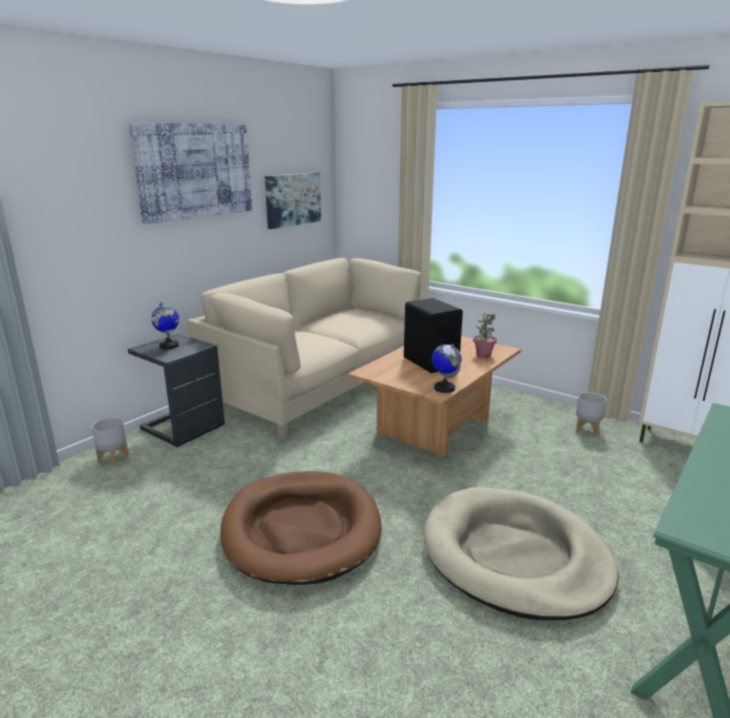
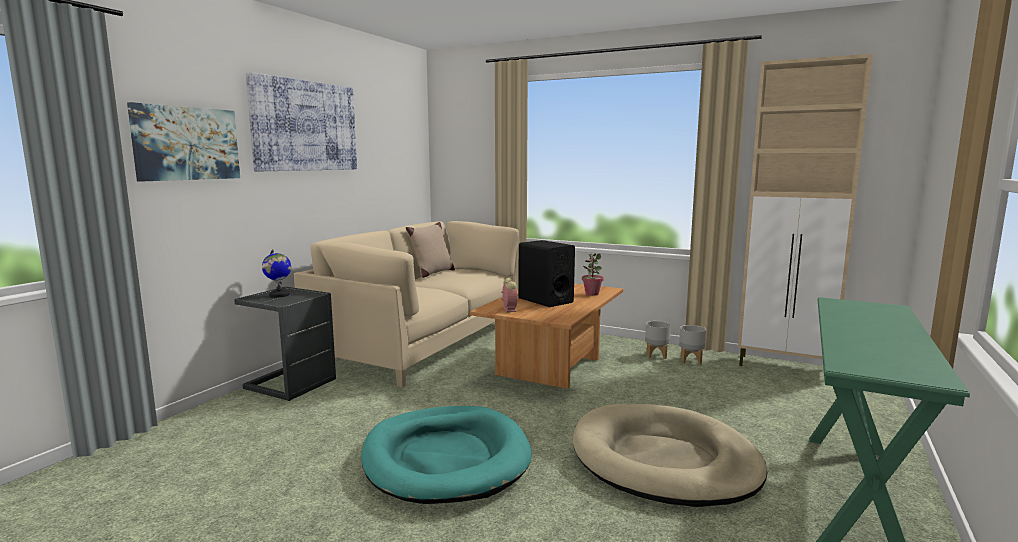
camera: 10 degrees left, 10 degrees down
grey planter [92,418,129,466] -> grey planter moved to [645,321,671,359]
brown dog bed [220,471,382,585] -> turquoise dog bed [361,406,532,504]
picture [265,172,321,229] -> picture moved to [127,102,240,182]
globe [432,344,461,393] -> none
none -> beige pillow [406,222,455,278]
none -> alarm clock [501,278,518,312]

